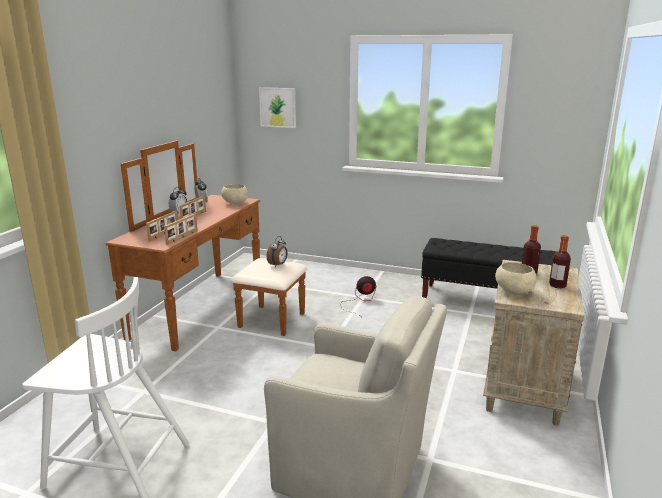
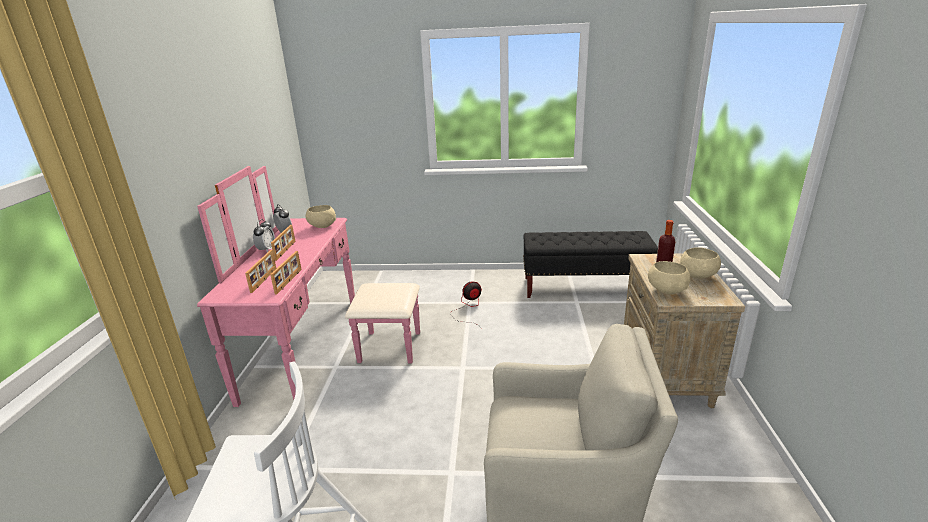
camera: 15 degrees left, 5 degrees up
brown dresser [106,141,308,352] -> pink dresser [197,166,420,407]
picture [259,87,296,128] -> none
alarm clock [267,236,287,267] -> none
bottle [549,235,571,288] -> beige bowl [680,247,721,279]

